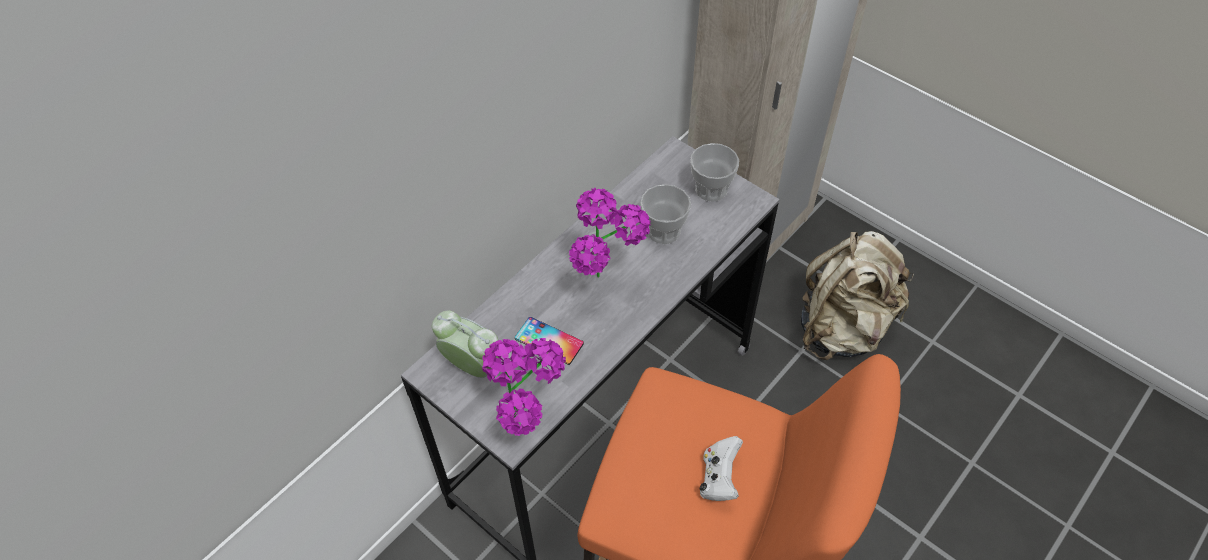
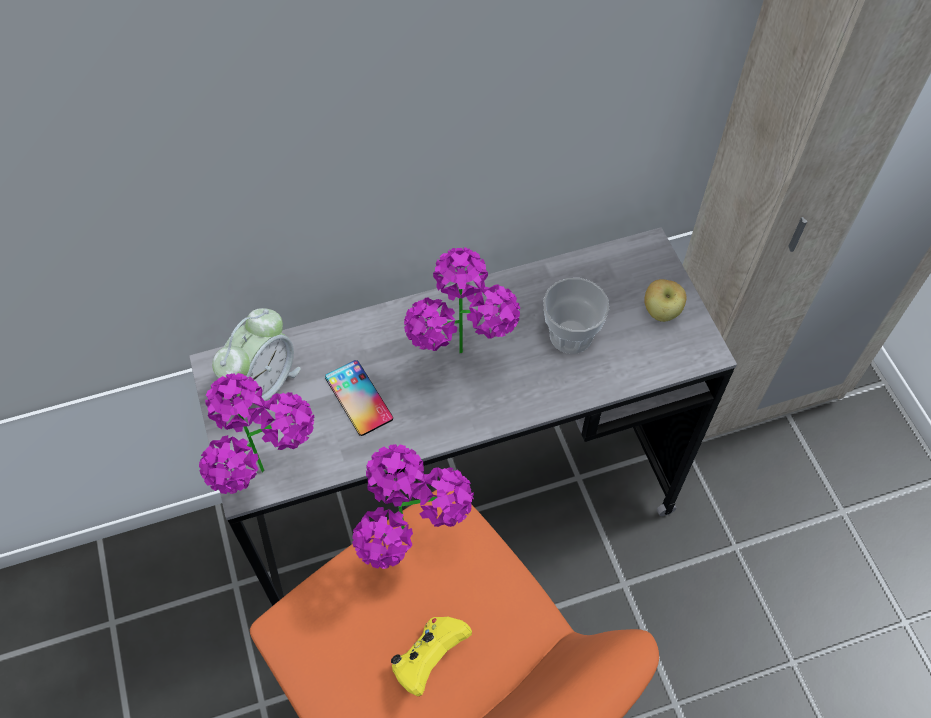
camera: 30 degrees right, 5 degrees up
alarm clock [432,310,503,378] -> alarm clock turned 60 degrees clockwise [212,308,301,416]
cup [690,143,739,202] -> apple [644,279,686,322]
white game controller [700,436,743,501] -> yellow game controller [391,617,472,697]
beige backpack [801,231,914,360] -> none
none -> potted plant [352,444,474,569]

